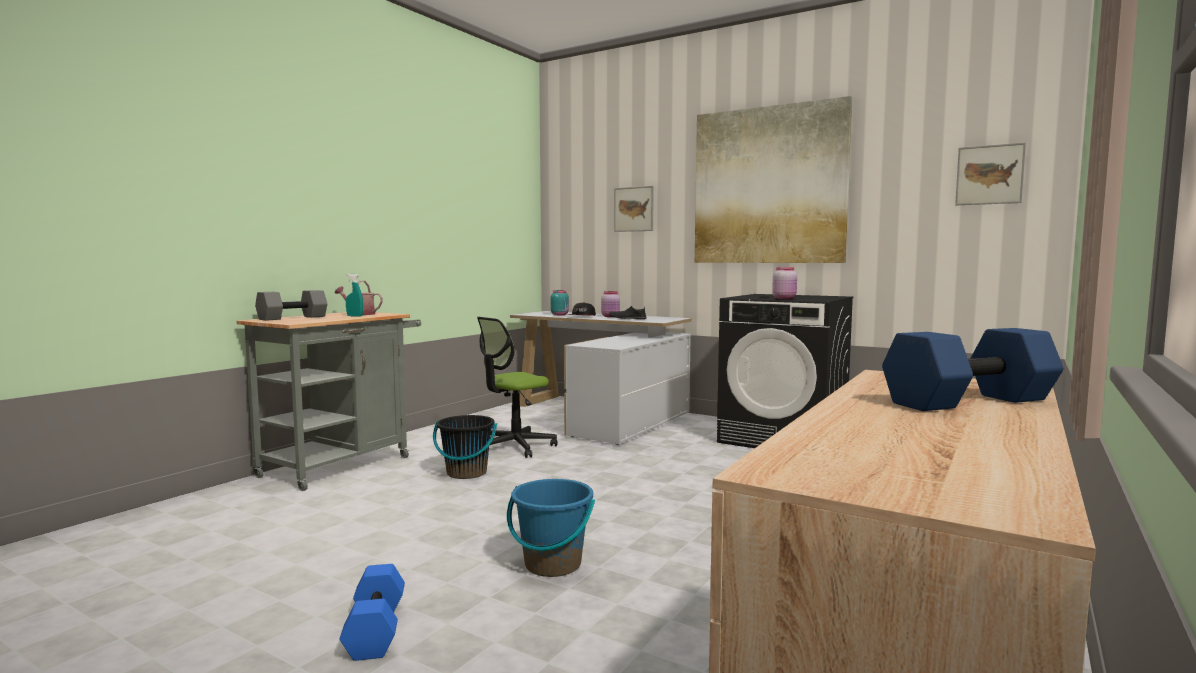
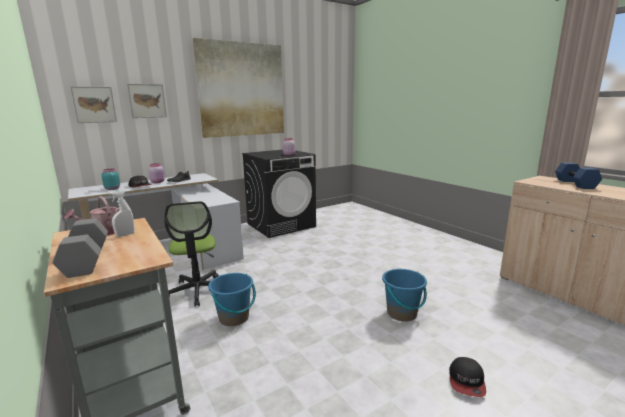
camera: 65 degrees left, 10 degrees up
blue dumbbell [340,564,405,661] -> cap [449,357,486,397]
turquoise spray bottle [346,273,363,317] -> white spray bottle [109,191,135,237]
black bucket [433,415,497,479] -> blue bucket [208,273,256,326]
picture [955,142,1026,205] -> picture moved to [70,86,117,123]

